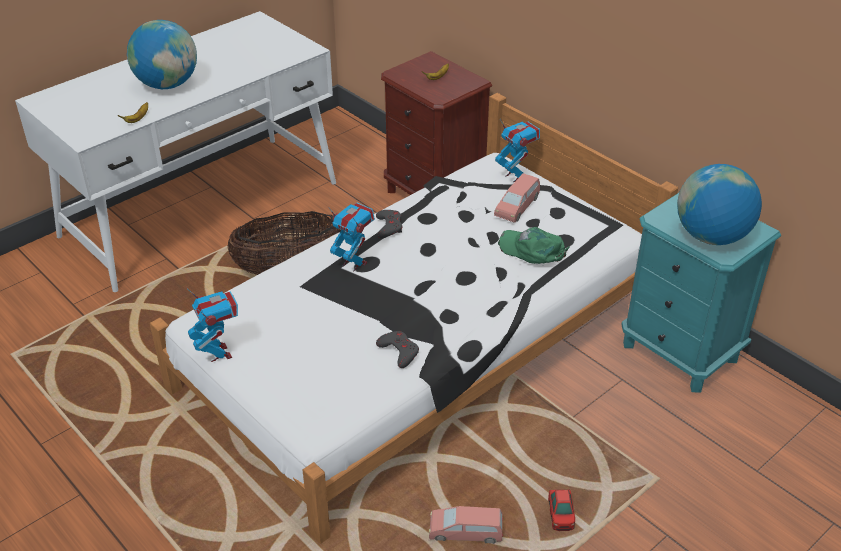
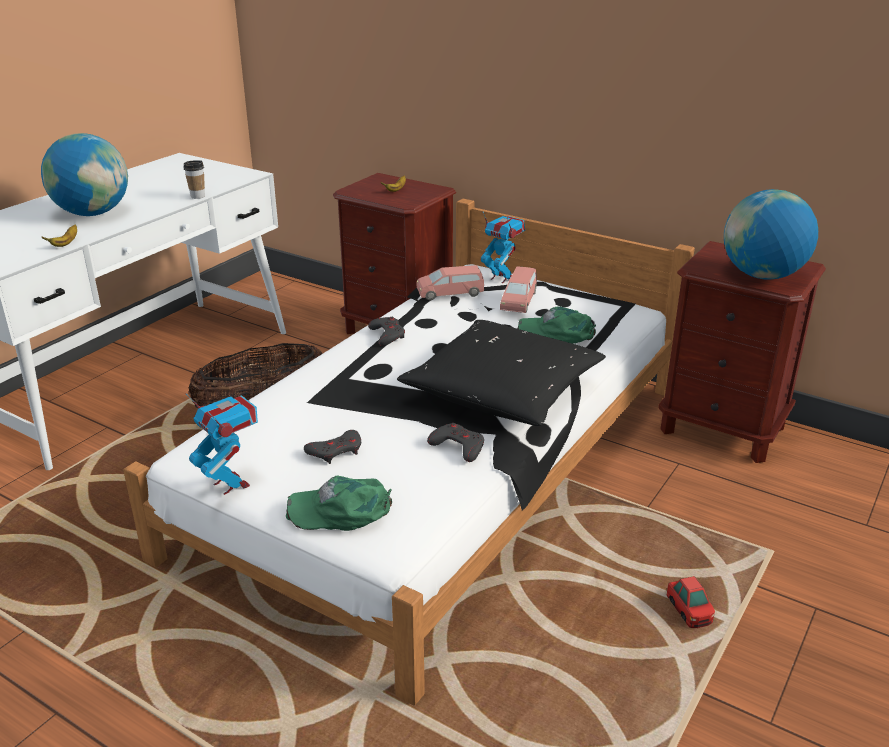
camera: 15 degrees left, 10 degrees down
toy robot [328,203,375,271] -> none
pink toy car [429,506,503,544] -> pink toy car moved to [416,265,484,300]
turquoise nightstand [621,193,781,393] -> brown nightstand [658,241,826,463]
none -> cup [183,160,205,199]
none -> green cap [286,475,392,531]
none -> grey game controller [304,430,361,464]
none -> black pillow [397,320,606,426]

